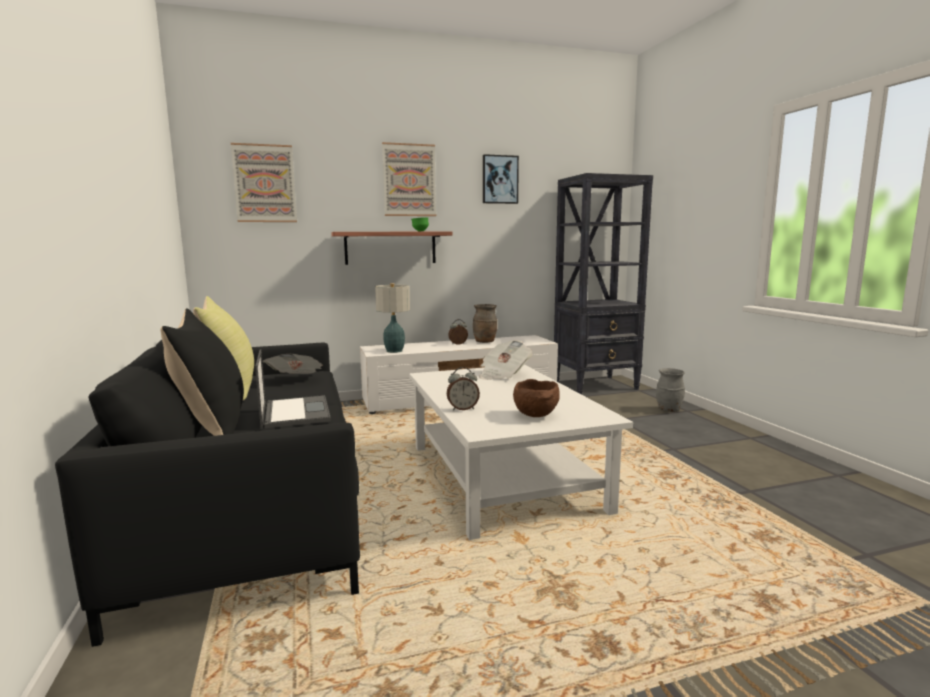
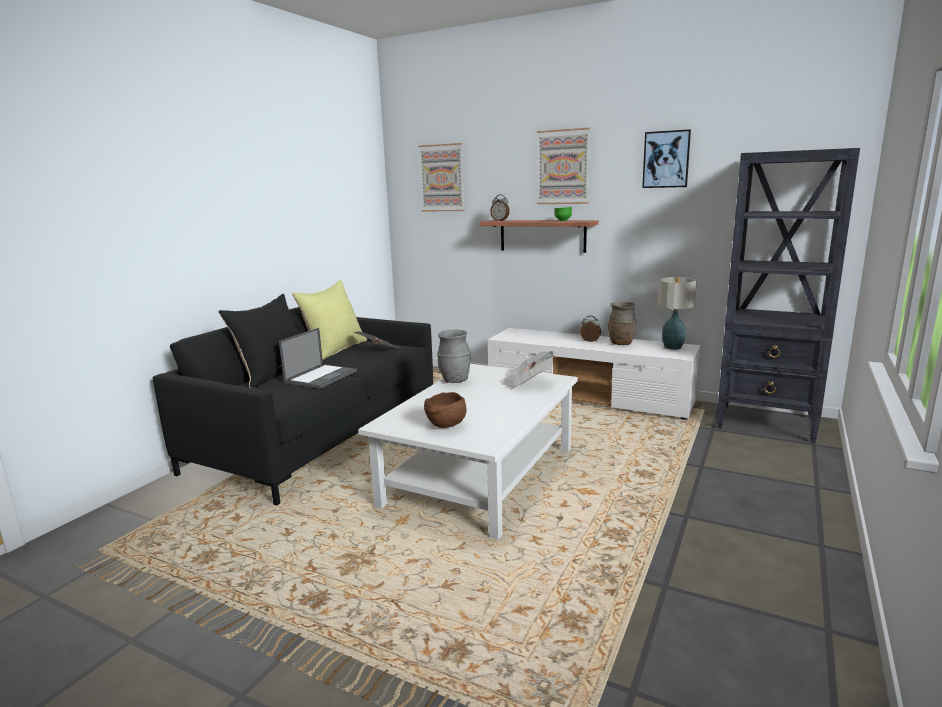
camera: 45 degrees right, 5 degrees up
table lamp [375,283,410,353] -> table lamp moved to [657,277,697,350]
alarm clock [447,367,480,410] -> alarm clock moved to [490,195,510,221]
grey vase [656,368,685,412] -> grey vase moved to [437,329,471,383]

